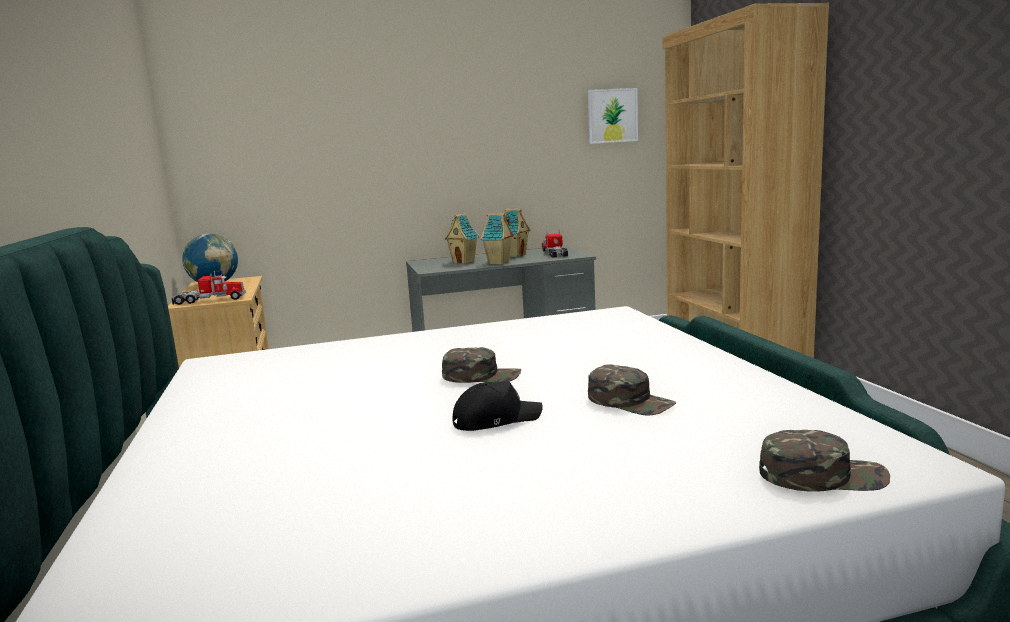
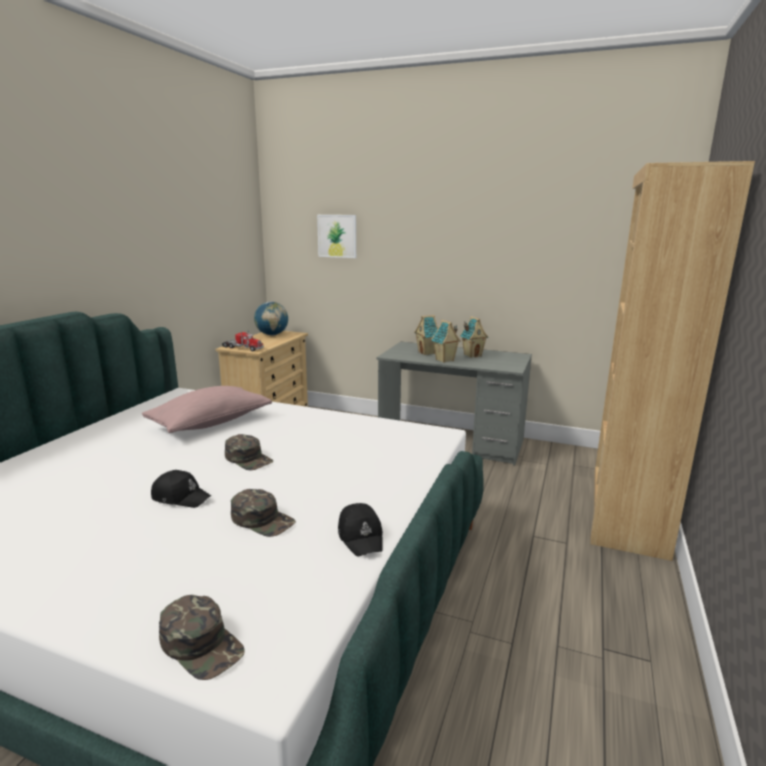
camera: 35 degrees right, 5 degrees up
toy truck [542,230,568,258] -> none
picture [588,88,638,144] -> picture moved to [317,215,356,258]
green cap [588,365,676,416] -> green cap turned 45 degrees counterclockwise [231,489,296,537]
none -> pink pillow [142,386,272,433]
none -> black cap [338,503,383,557]

